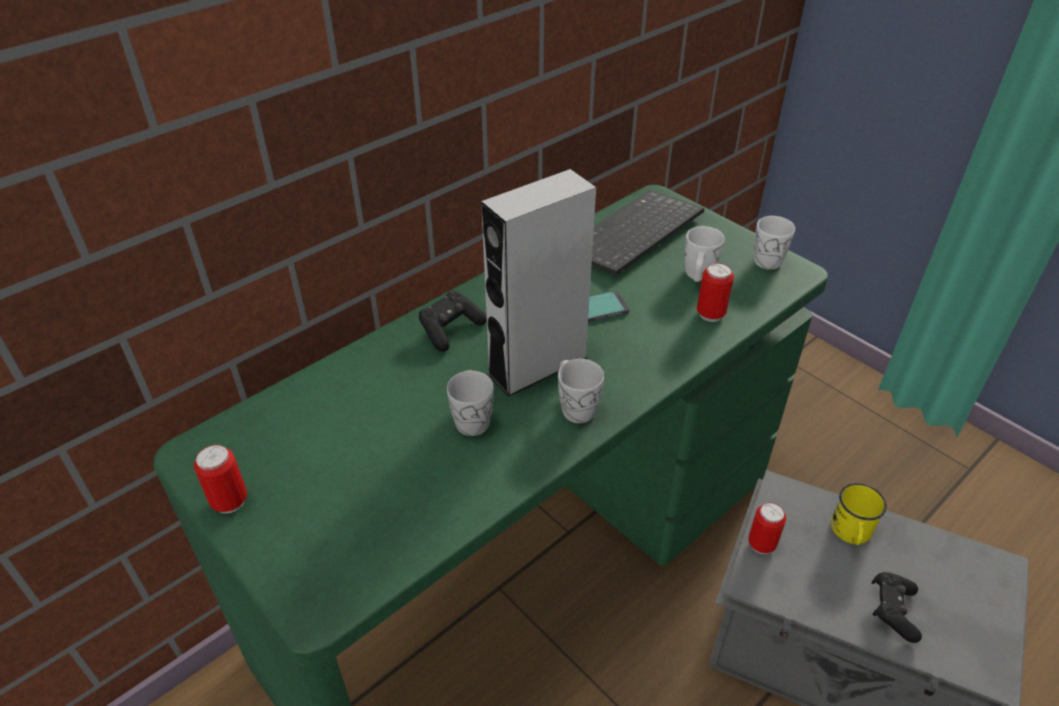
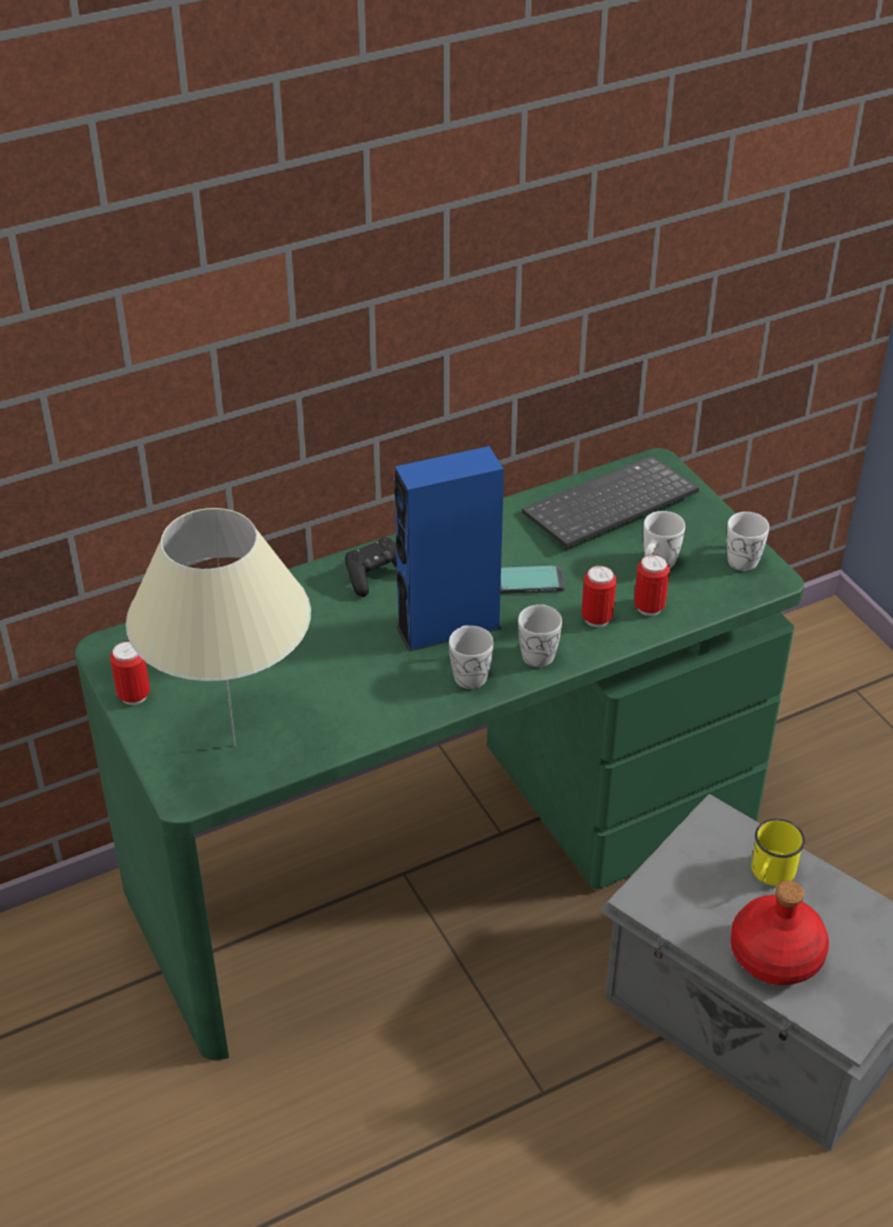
camera: 15 degrees right, 0 degrees up
white mug [447,370,494,436] -> white mug moved to [518,605,562,667]
grey speaker [481,169,596,397] -> blue speaker [394,446,504,652]
can [748,502,786,554] -> can moved to [581,565,617,627]
black game controller [872,572,922,643] -> red bottle [730,881,829,985]
none -> beige table lamp [126,508,311,746]

